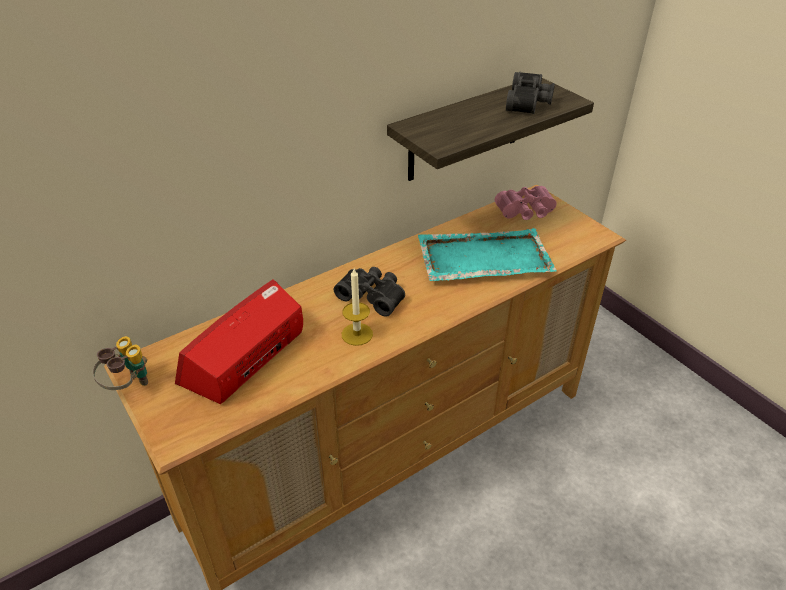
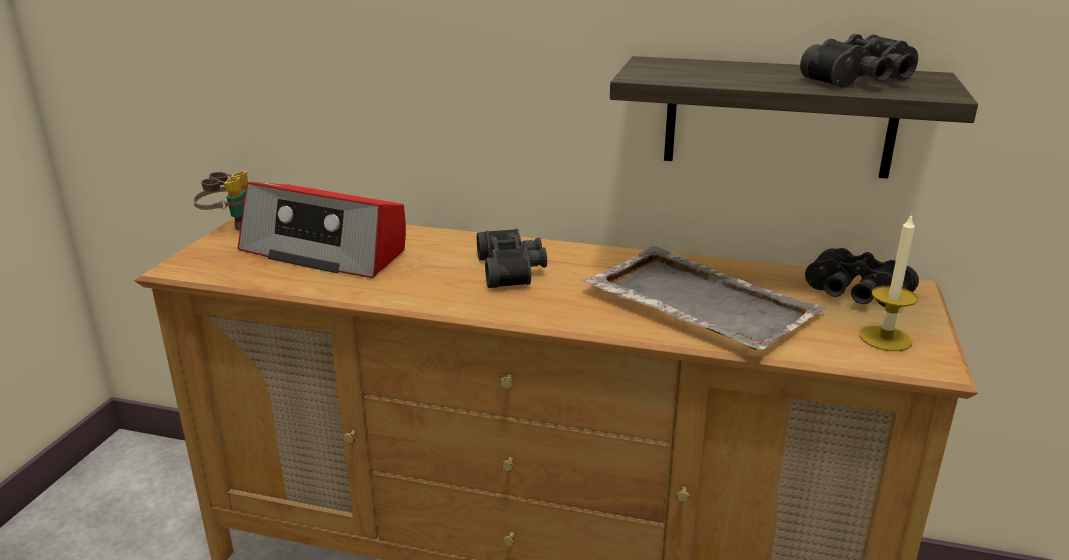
camera: 50 degrees right, 15 degrees down
radio [175,279,303,404] -> radio turned 150 degrees counterclockwise [238,182,406,278]
candle [342,269,373,346] -> candle moved to [860,213,918,351]
turquoise tray [418,228,556,281] -> grey tray [582,246,827,350]
pink binoculars [495,186,557,220] -> black binoculars [805,248,919,308]

